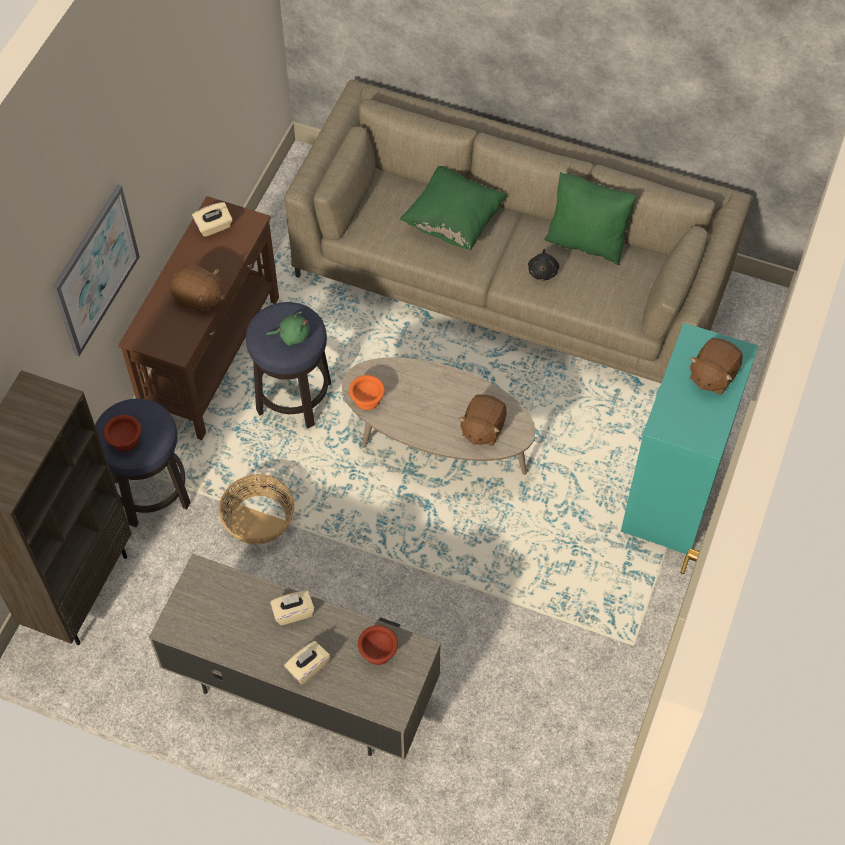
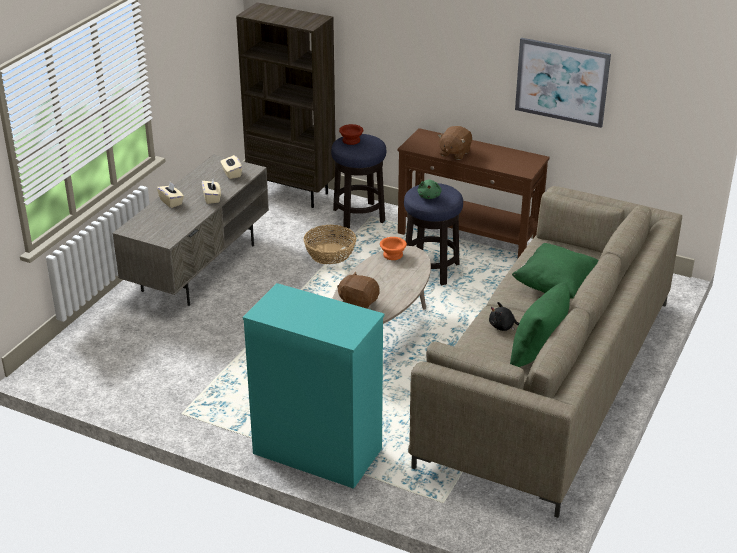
camera: 95 degrees right, 25 degrees down
picture [52,185,140,357] -> picture moved to [515,38,611,128]
beige tissue box [192,202,233,237] -> beige tissue box moved to [220,155,242,179]
brown bowl [358,625,398,665] -> none
brown plush toy [690,338,743,395] -> none

